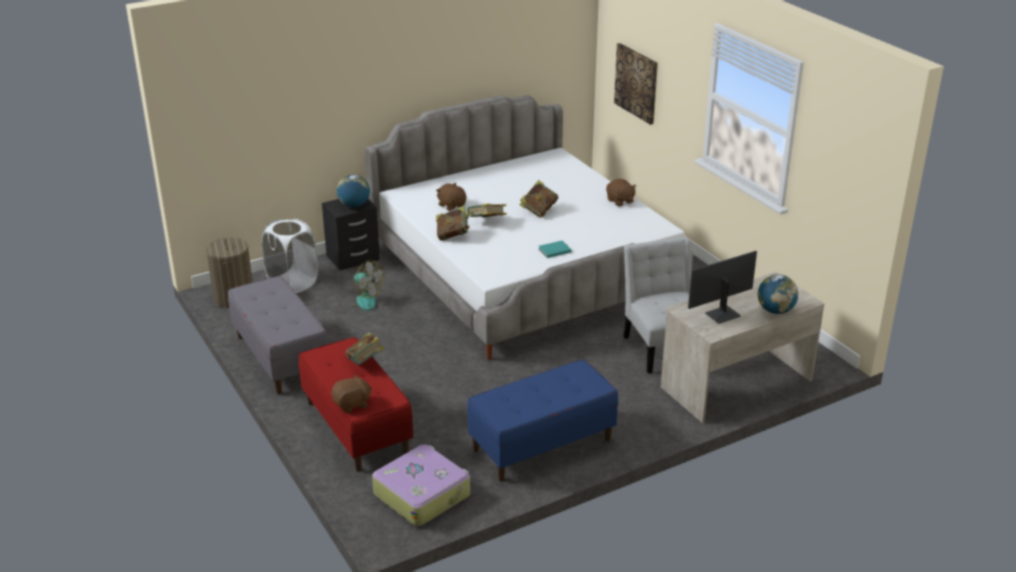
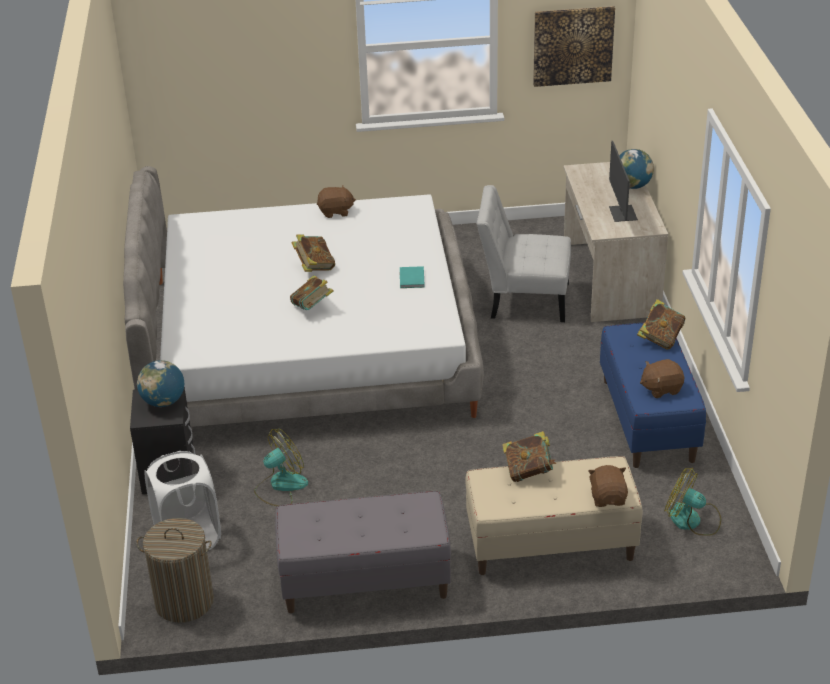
camera: 65 degrees left, 5 degrees up
red bench [299,337,413,472] -> beige bench [465,456,643,575]
suitcase [372,444,470,526] -> fan [665,468,721,536]
brown plush toy [436,183,466,211] -> brown plush toy moved to [640,359,685,398]
book [436,207,470,241] -> book moved to [637,299,685,350]
picture [614,43,658,125] -> picture moved to [533,6,615,87]

